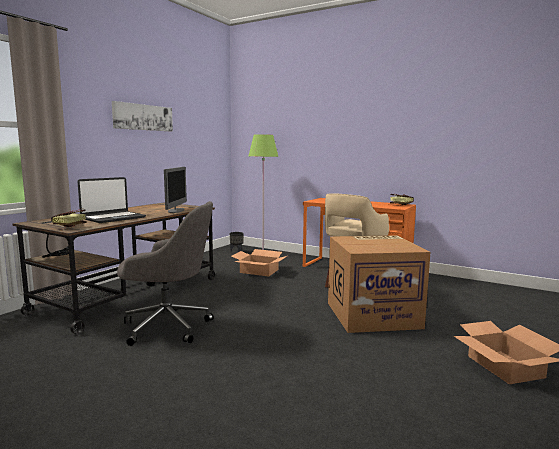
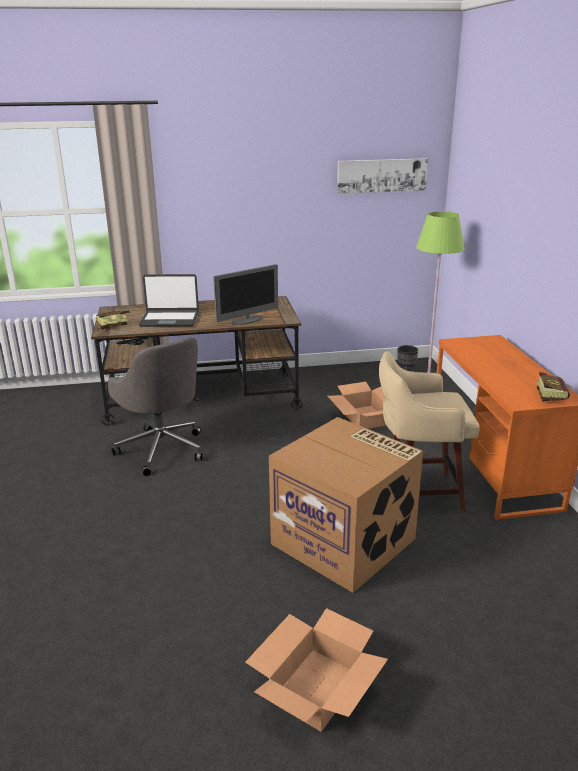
camera: 50 degrees right, 15 degrees up
picture [112,101,173,131] -> picture moved to [337,158,428,193]

